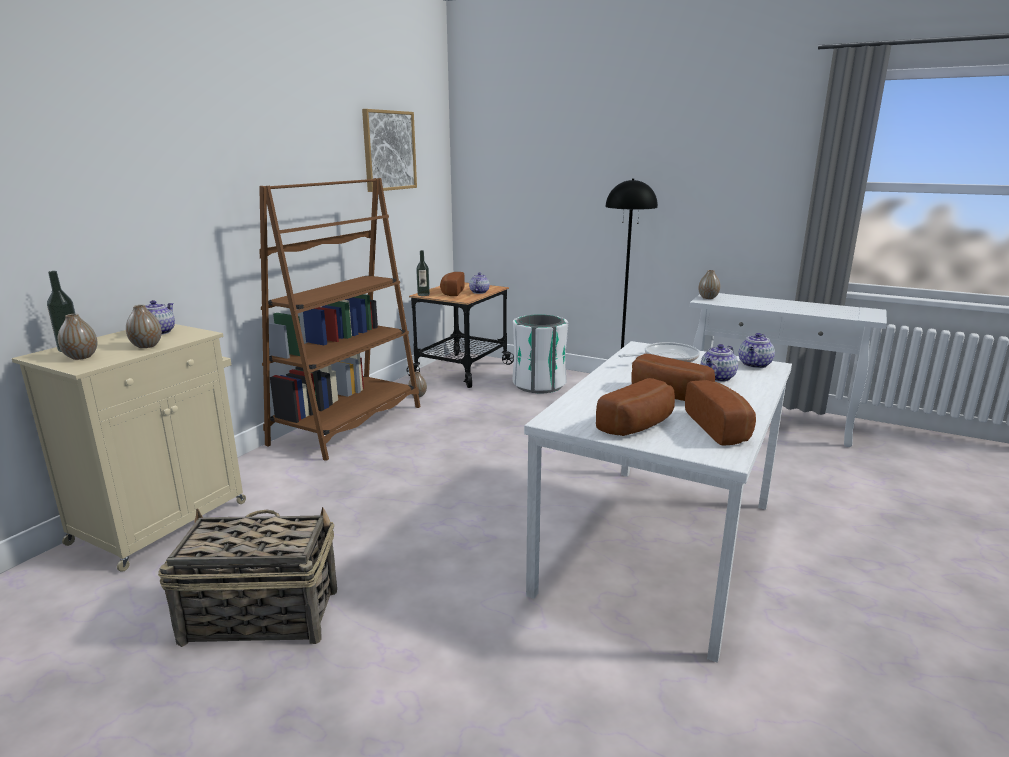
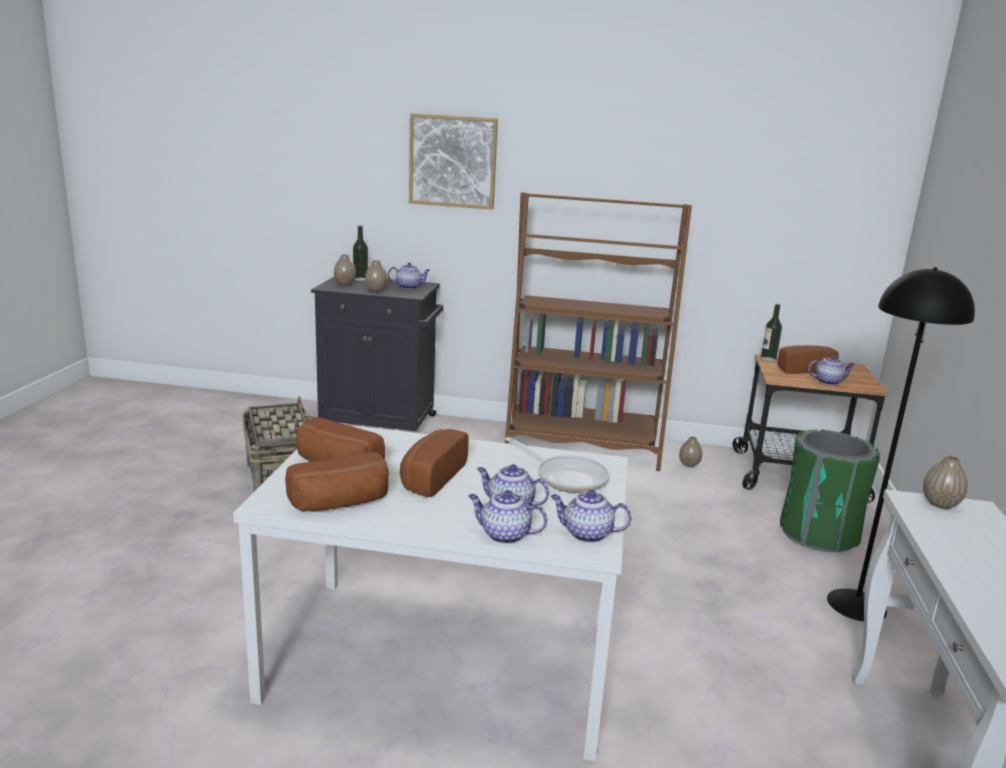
camera: 70 degrees right, 0 degrees up
beige cabinet [12,324,246,572] -> black cabinet [311,277,443,433]
picture [362,109,417,192] -> picture moved to [409,114,498,210]
white trash can [513,314,568,394] -> green trash can [780,429,880,552]
none -> teapot [468,490,547,544]

